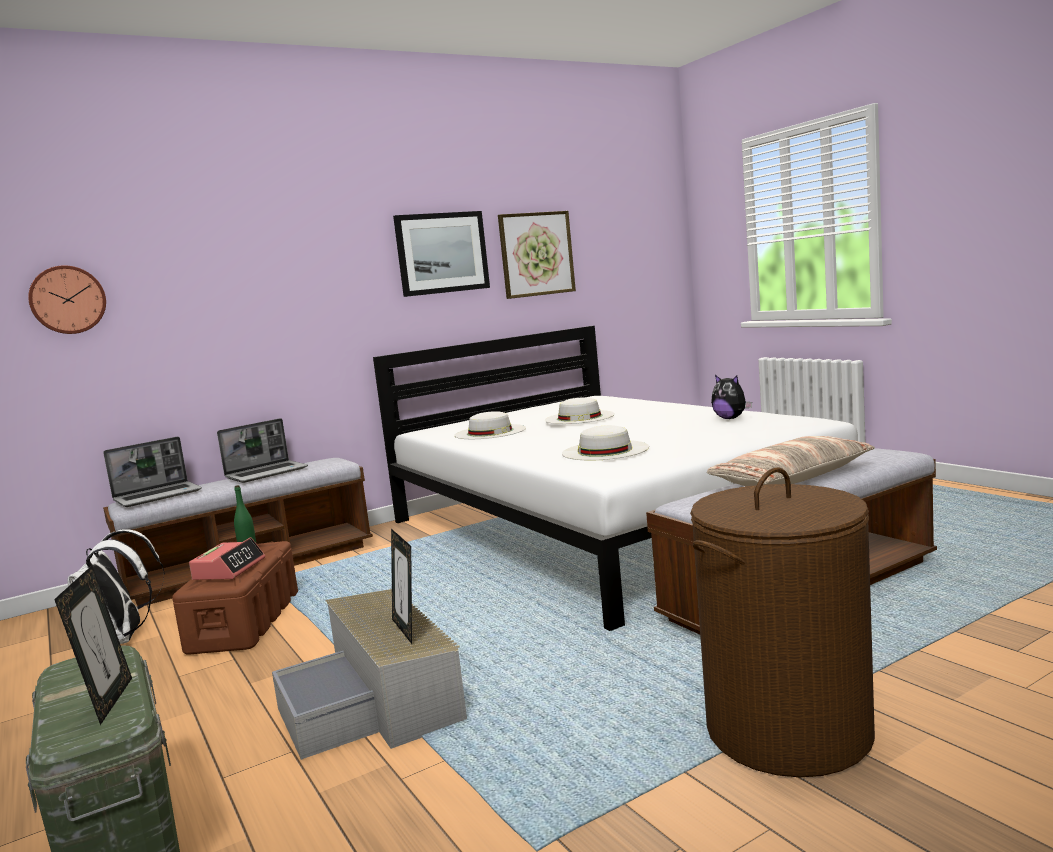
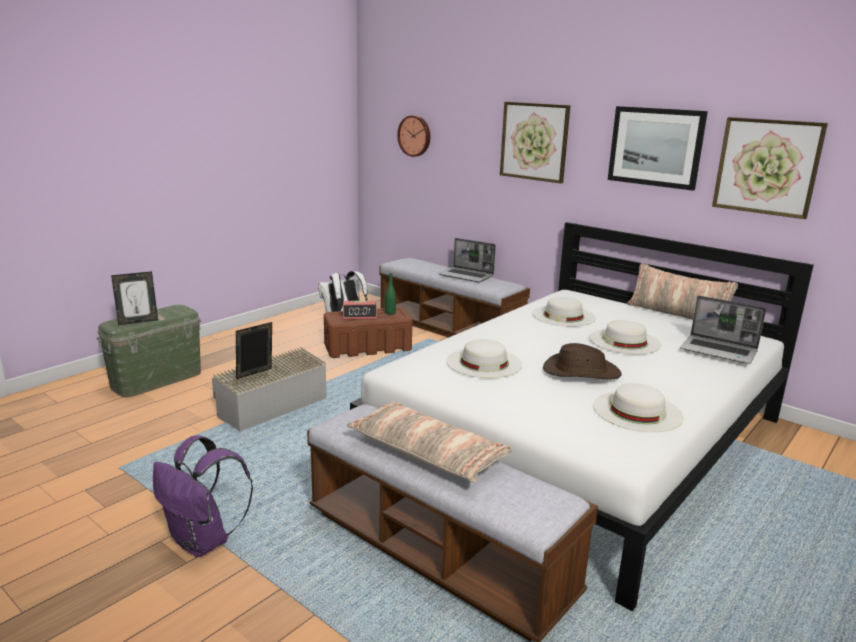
camera: 70 degrees right, 10 degrees up
laptop [103,437,202,507] -> laptop moved to [680,296,766,364]
brown laundry basket [690,467,875,777] -> purple backpack [153,435,253,557]
plush toy [711,375,752,419] -> white hat [593,383,684,432]
none -> picture [500,102,571,183]
none -> brown hat [543,343,622,379]
none -> pillow [627,263,738,320]

